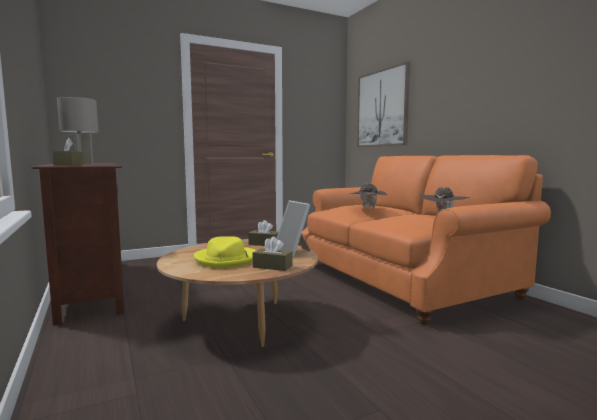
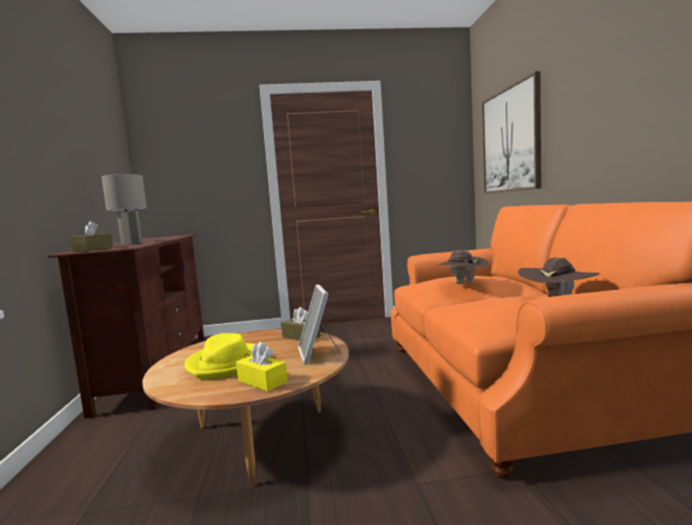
camera: 20 degrees right, 0 degrees up
brown tissue box [253,237,293,271] -> yellow tissue box [236,342,287,391]

